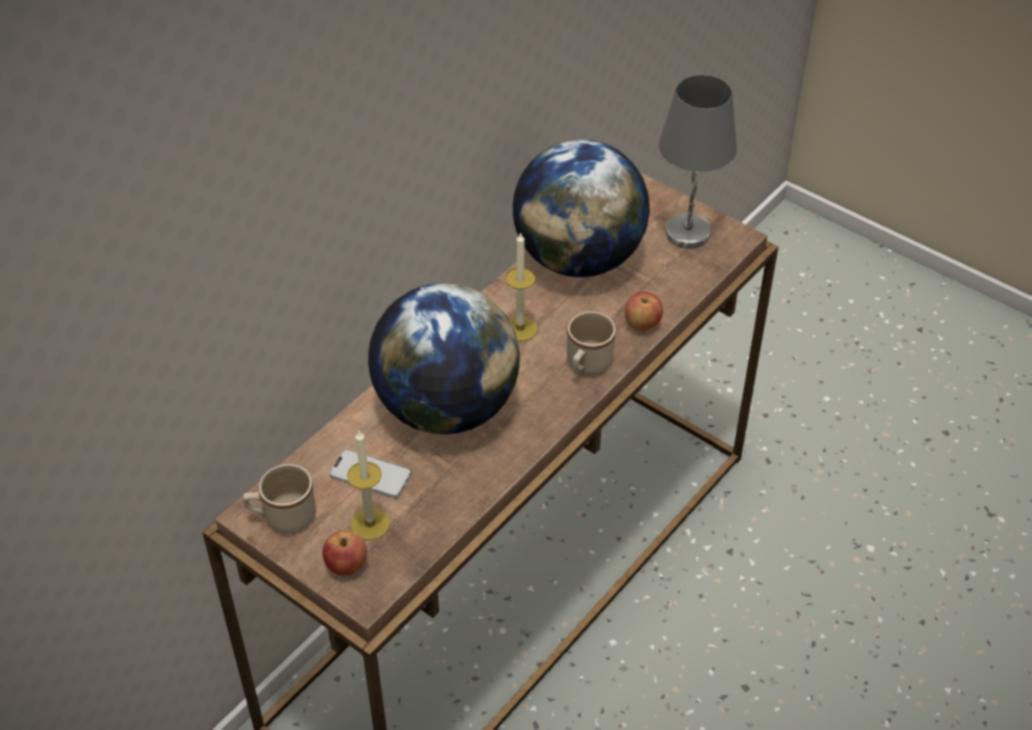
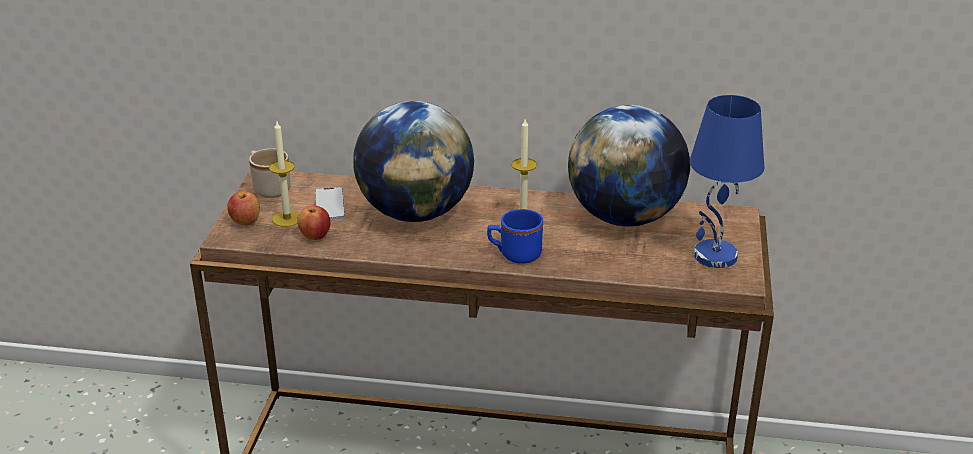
camera: 60 degrees right, 15 degrees down
beige mug [567,311,616,375] -> blue mug [487,209,543,264]
apple [625,292,663,331] -> apple moved to [297,206,330,240]
grey table lamp [659,75,737,249] -> blue table lamp [690,95,764,268]

